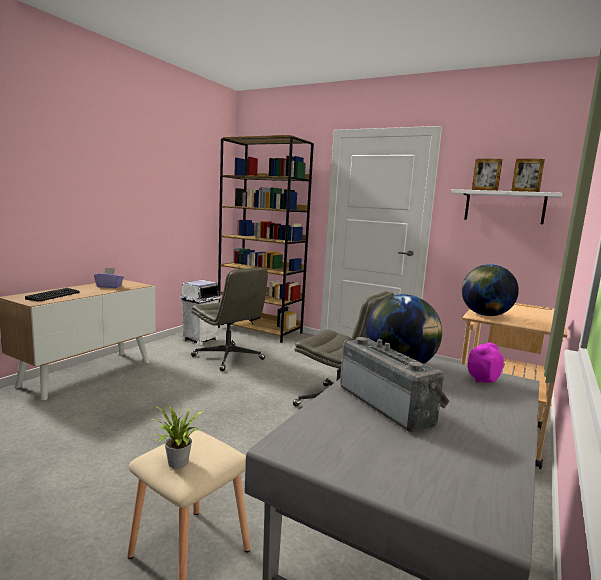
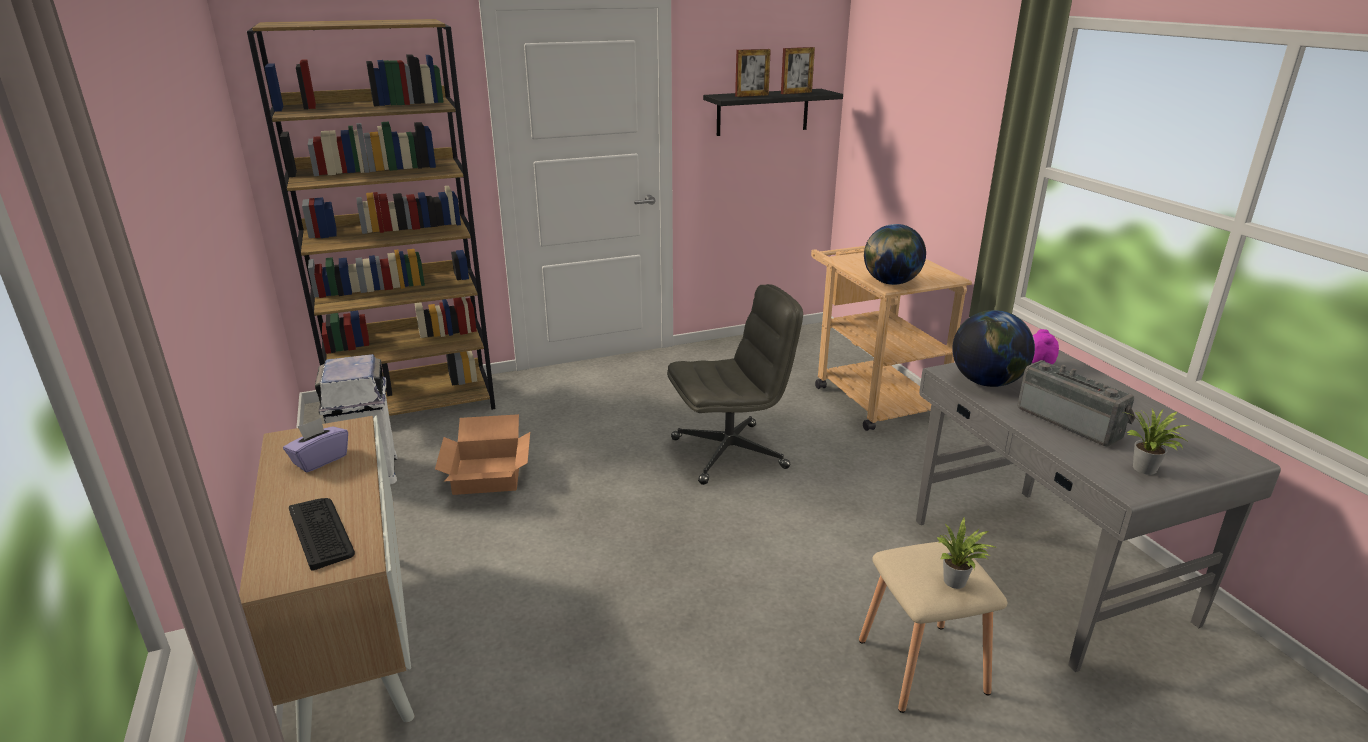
camera: 50 degrees left, 15 degrees up
grey office chair [191,268,268,371] -> cardboard box [435,414,530,495]
radio [340,337,450,432] -> radio turned 45 degrees clockwise [1017,360,1136,446]
white shelf [451,189,562,224] -> black shelf [703,89,843,136]
none -> potted plant [1123,409,1189,475]

